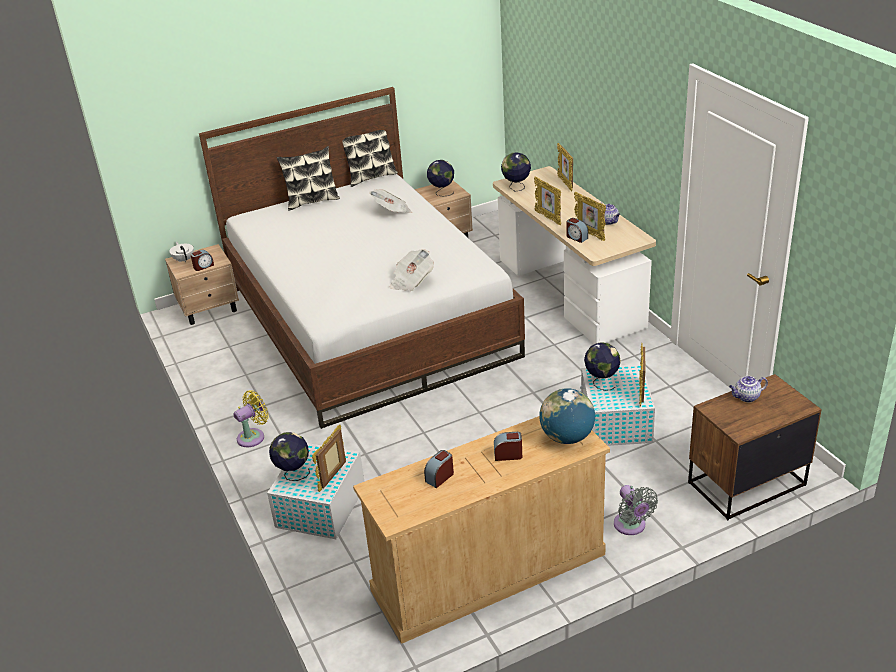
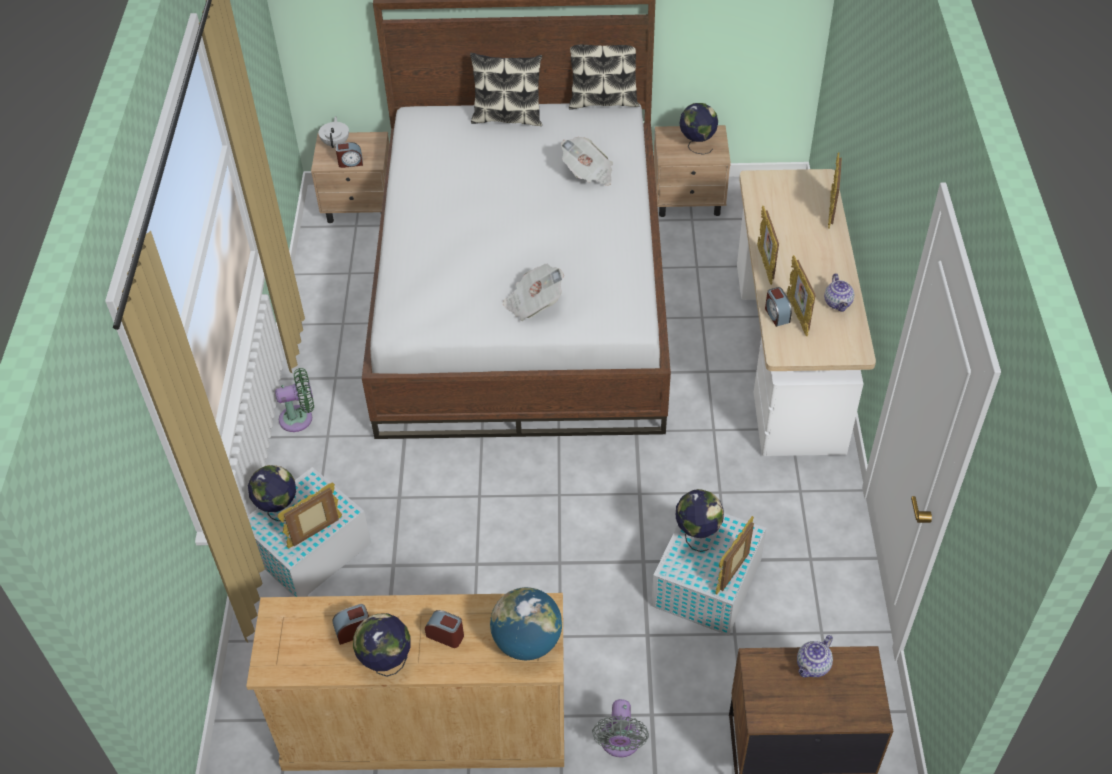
camera: 25 degrees right, 15 degrees up
yellow fan [234,390,269,447] -> green fan [275,368,314,432]
globe [501,152,531,191] -> globe moved to [353,613,411,677]
teapot [729,376,768,403] -> teapot turned 60 degrees counterclockwise [797,635,833,678]

